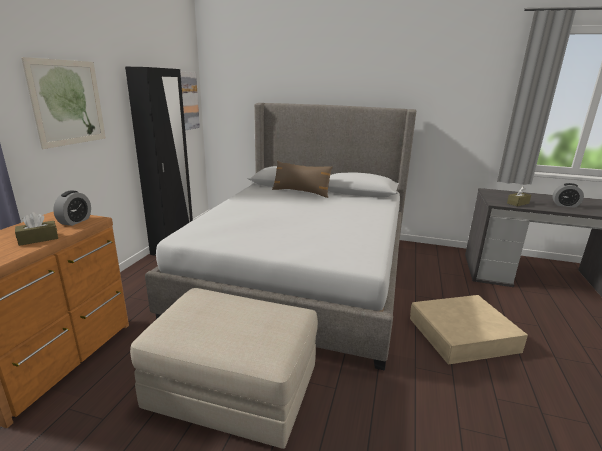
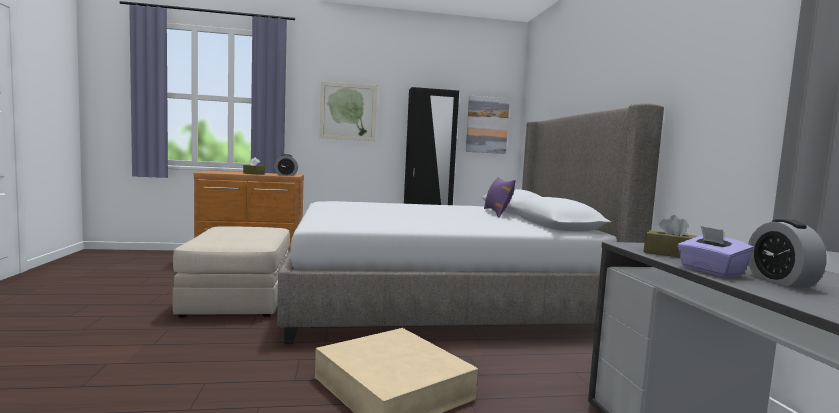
camera: 65 degrees right, 15 degrees down
brown pillow [272,161,333,198] -> purple pillow [484,177,516,218]
none -> purple tissue box [677,226,754,277]

